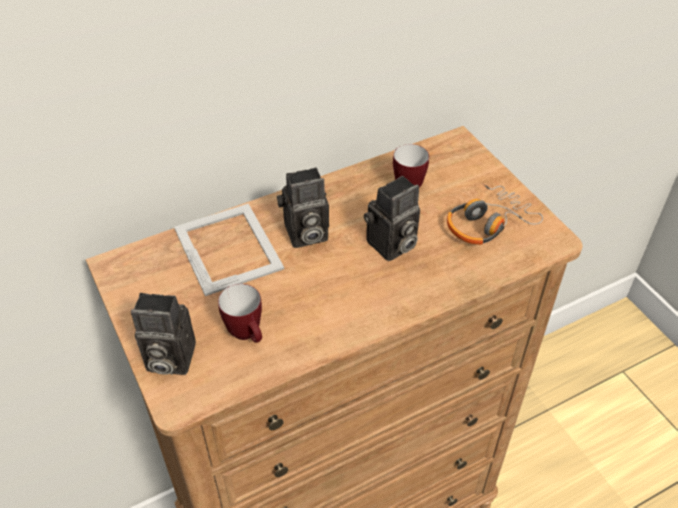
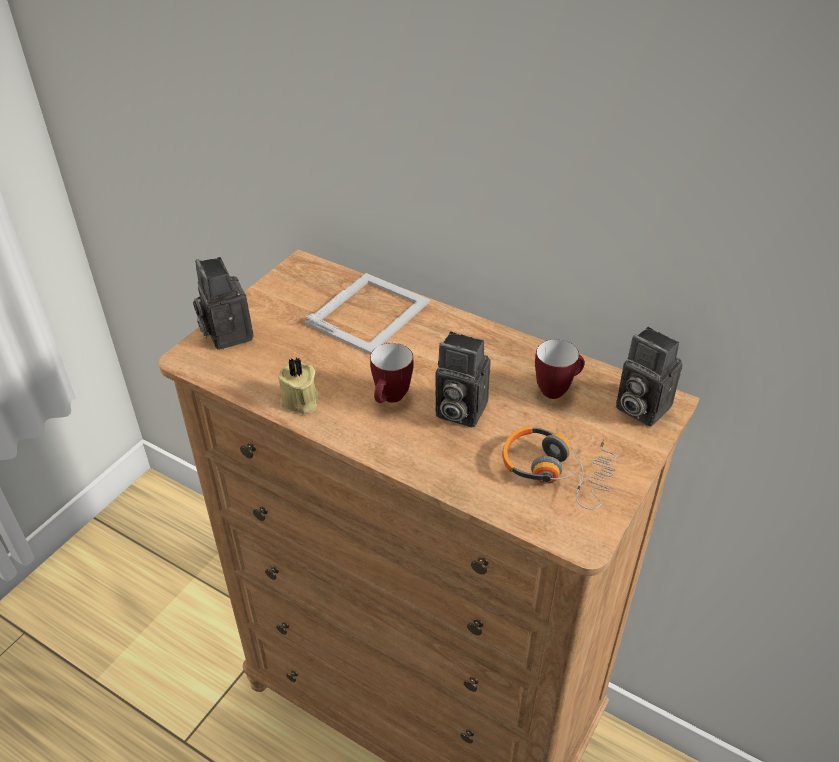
camera: 60 degrees right, 5 degrees down
mug [218,284,262,343] -> mug moved to [370,343,414,403]
camera [277,167,329,248] -> camera moved to [616,327,683,427]
none -> beige candle [278,357,319,414]

